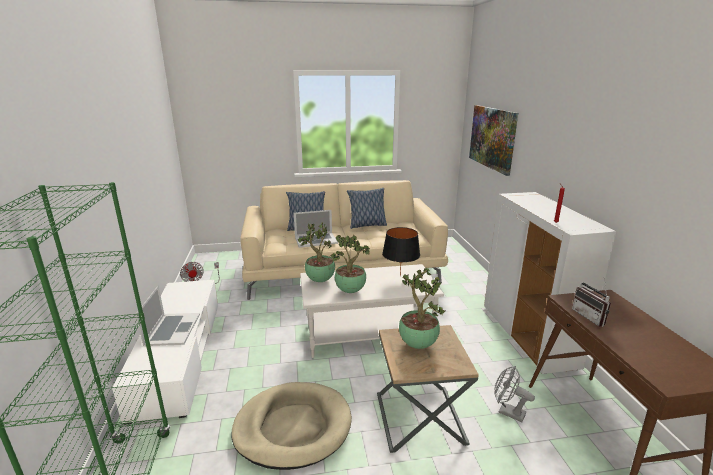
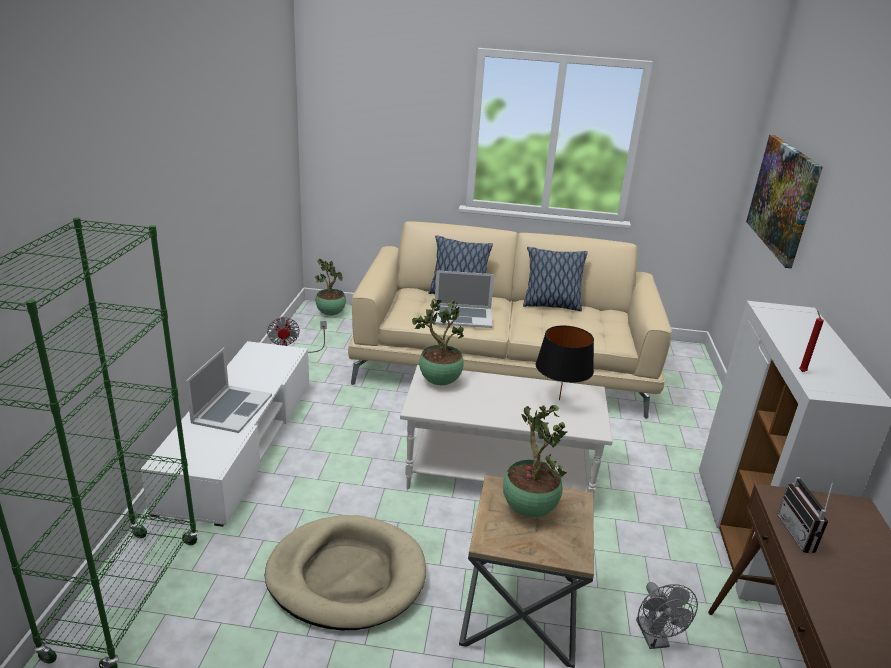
camera: 15 degrees right, 5 degrees up
potted plant [330,235,370,293] -> potted plant moved to [315,259,346,316]
grey fan [494,366,535,422] -> grey fan turned 150 degrees counterclockwise [636,582,698,649]

